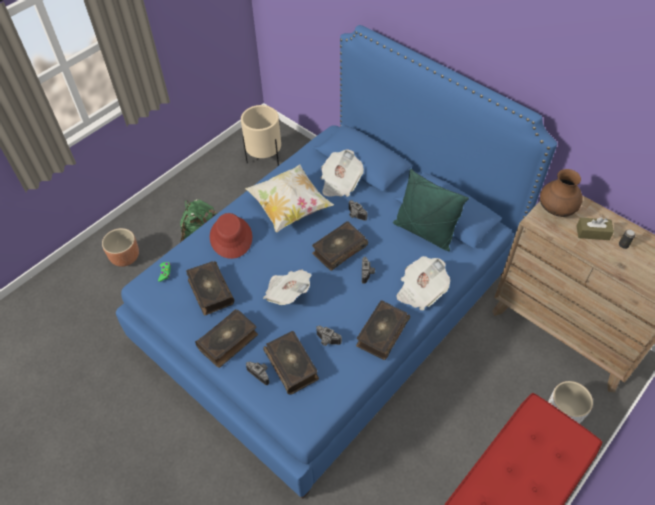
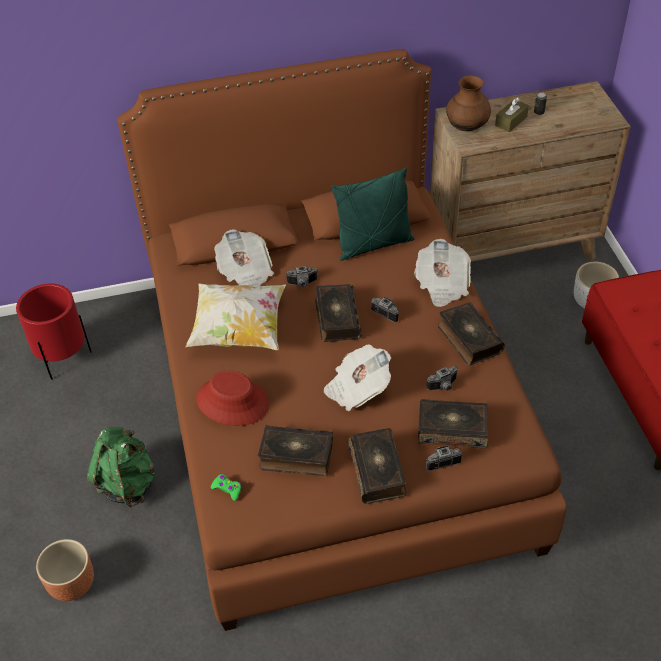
camera: 55 degrees left, 5 degrees down
blue bed [116,25,557,499] -> brown bed [117,49,566,631]
beige planter [241,105,281,166] -> red planter [16,283,92,380]

